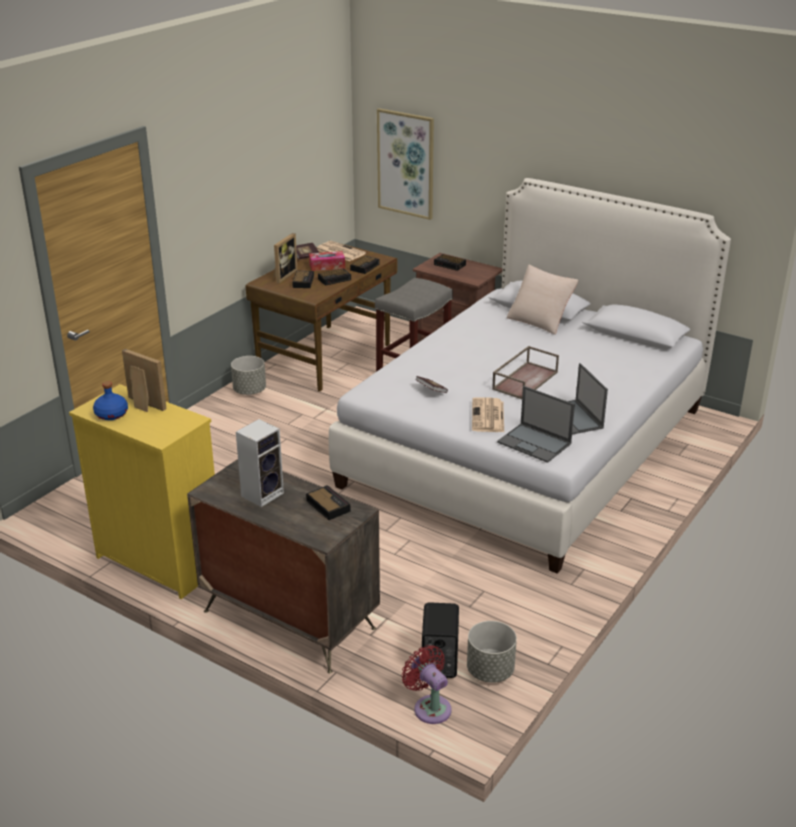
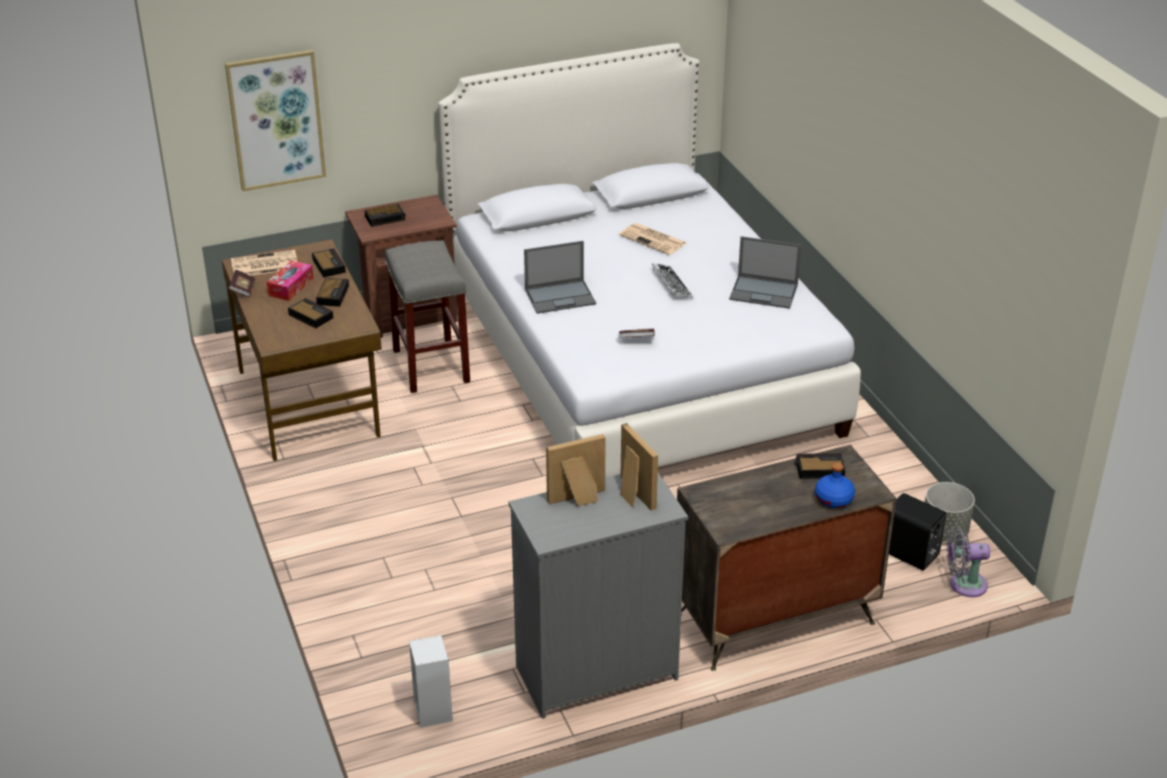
camera: 55 degrees left, 5 degrees up
yellow dresser [69,384,215,599] -> grey dresser [508,473,688,719]
blue bottle [93,381,128,420] -> blue bottle moved to [815,463,855,508]
grey planter [231,356,266,395] -> none
speaker [236,419,284,507] -> speaker moved to [409,635,453,728]
picture frame [273,233,297,283] -> picture frame moved to [620,423,658,511]
red fan [402,645,452,724] -> grey fan [946,527,990,597]
newspaper [472,397,504,432] -> newspaper moved to [619,223,686,255]
brown tray [492,346,559,399] -> keyboard [651,263,693,298]
laptop [497,386,575,463] -> laptop moved to [524,241,596,314]
beige pillow [507,265,579,335] -> none

